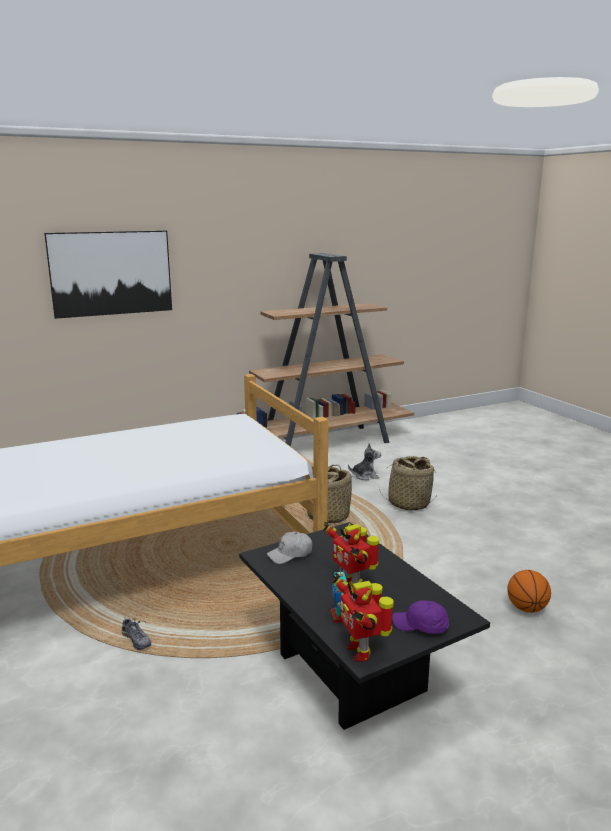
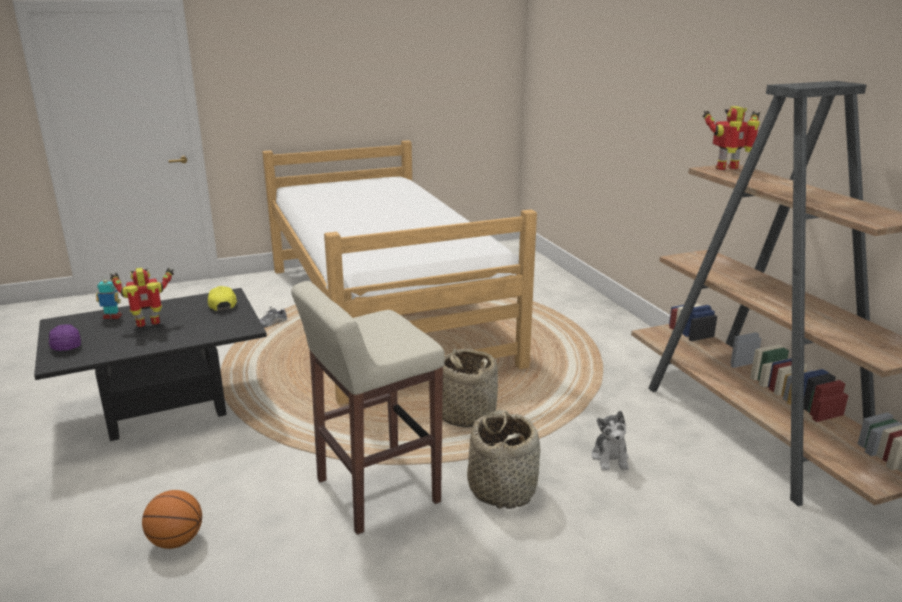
camera: 95 degrees right, 5 degrees up
picture [44,231,172,319] -> none
white cap [267,532,313,564] -> yellow cap [208,286,237,311]
toy robot [332,573,394,662] -> toy robot moved to [703,106,760,170]
purple cap [392,600,449,634] -> purple cap turned 60 degrees counterclockwise [49,324,81,351]
none -> beige stool [291,281,445,535]

